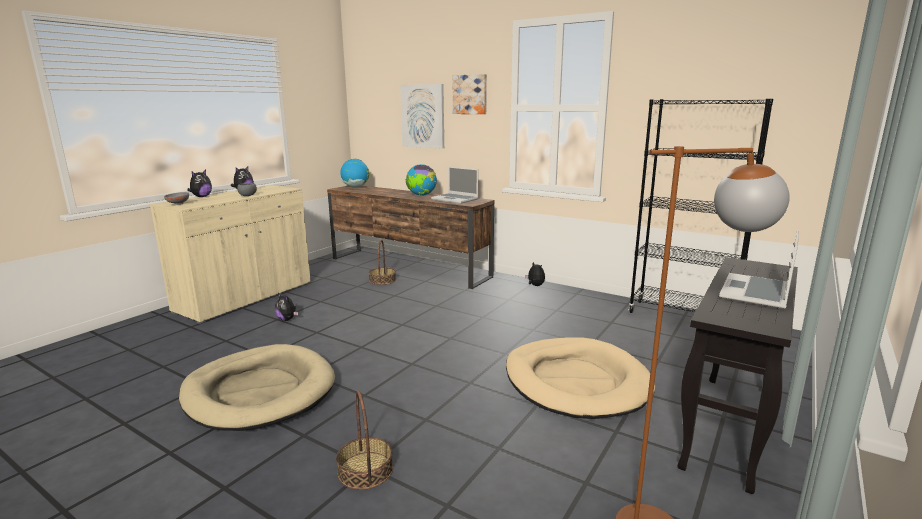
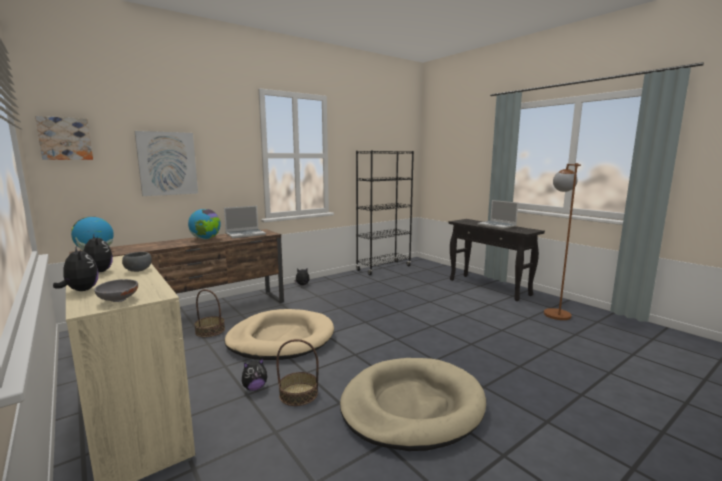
camera: 70 degrees left, 5 degrees down
basket [336,391,393,490] -> basket moved to [276,339,319,406]
picture [452,74,487,114] -> picture moved to [35,116,93,160]
beige dog bed [506,337,655,419] -> beige dog bed moved to [224,309,334,360]

